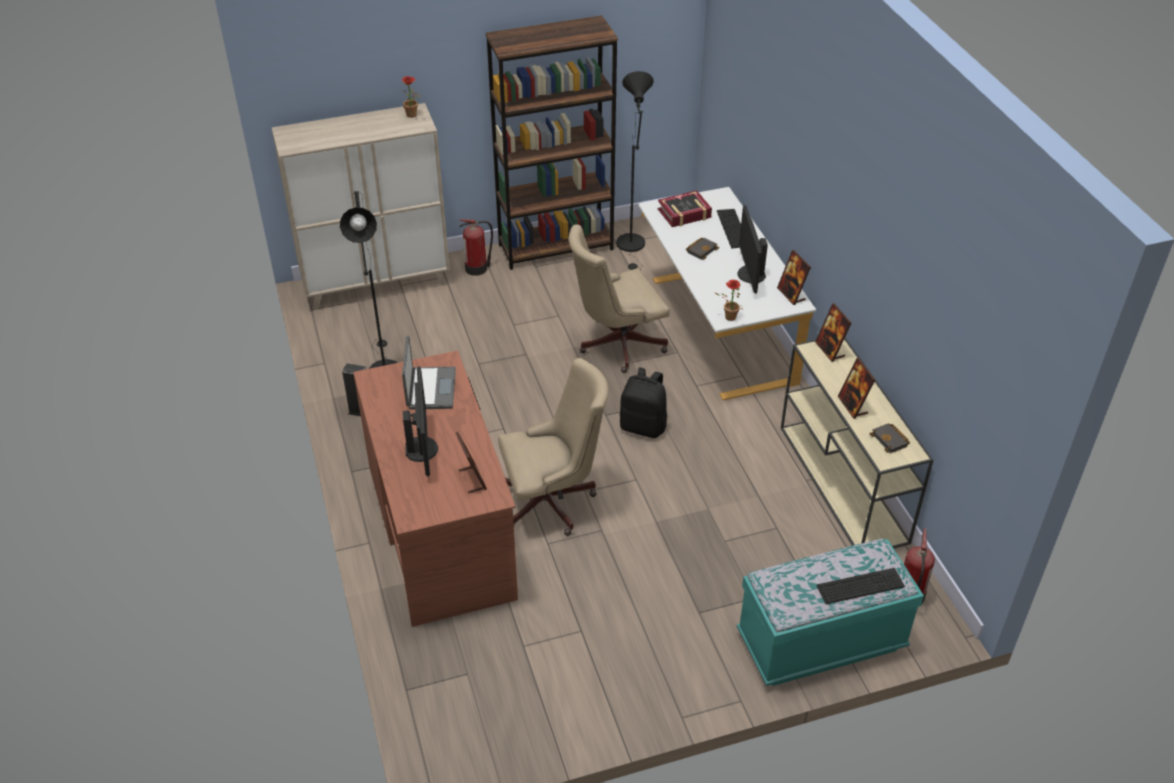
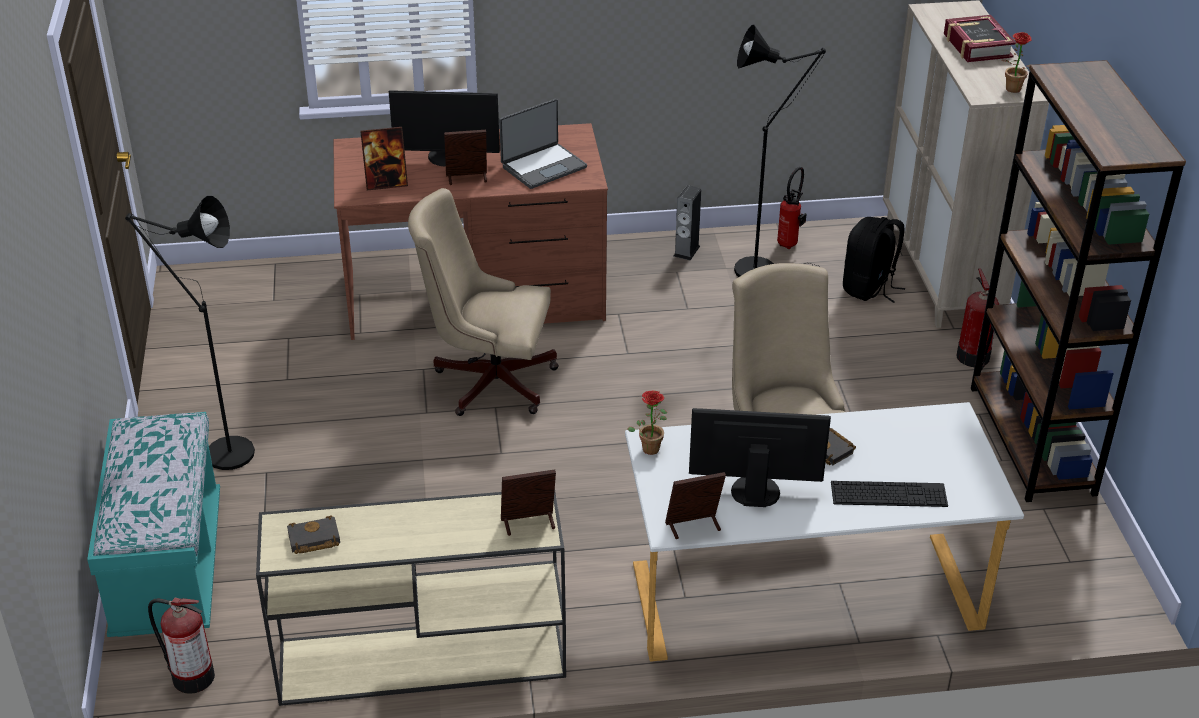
camera: 100 degrees right, 5 degrees down
laptop [402,335,456,410] -> laptop turned 45 degrees counterclockwise [499,99,587,189]
beige office chair [498,358,609,536] -> beige office chair turned 105 degrees clockwise [408,188,559,416]
black floor lamp [616,71,654,270] -> black floor lamp moved to [125,196,255,470]
black backpack [619,367,667,438] -> black backpack moved to [843,217,905,303]
book [658,190,712,227] -> book moved to [944,15,1016,62]
keyboard [816,568,905,604] -> none
picture frame [838,358,875,419] -> picture frame moved to [444,130,487,185]
none -> fire extinguisher [777,167,807,249]

